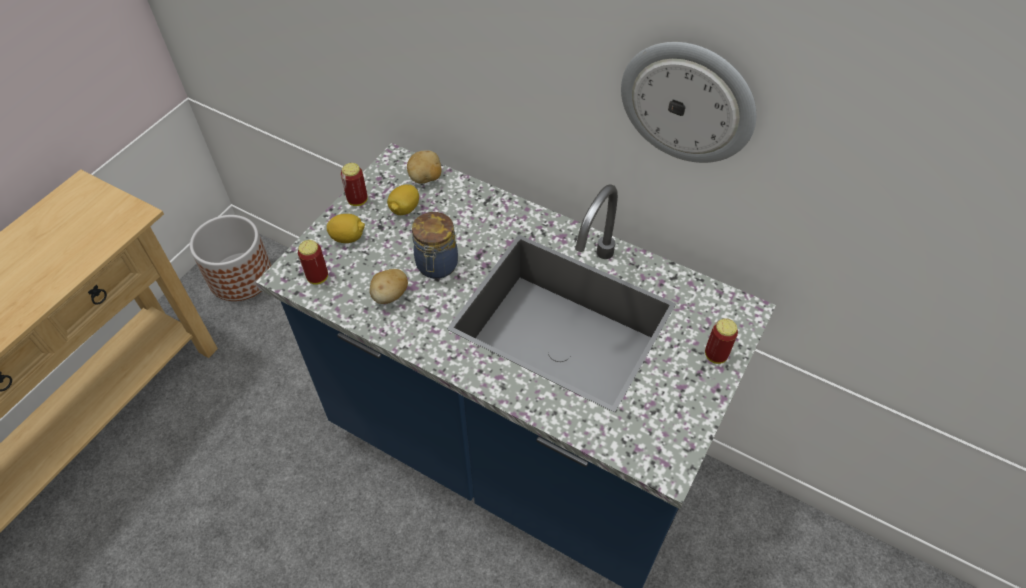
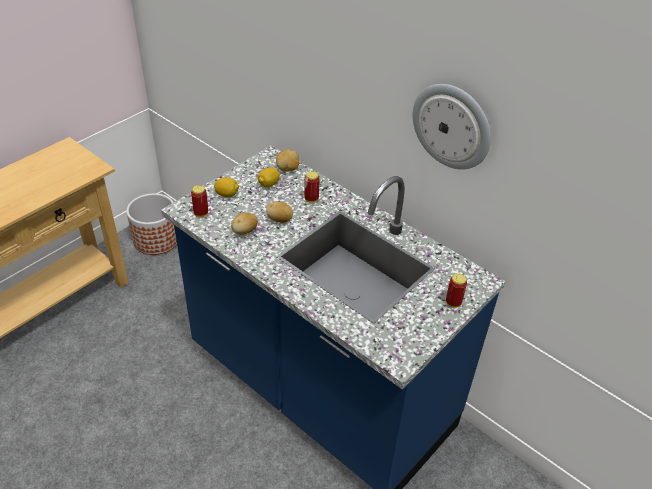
camera: 10 degrees right, 10 degrees down
can [341,163,368,206] -> can moved to [304,171,320,203]
jar [412,212,458,279] -> potato [266,202,293,223]

